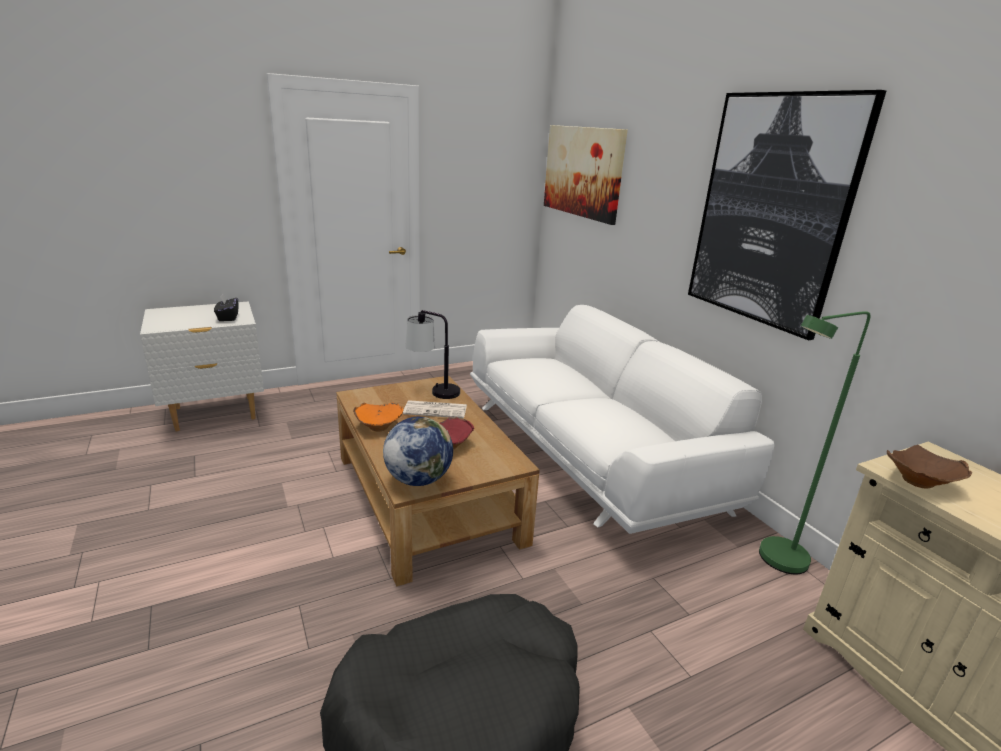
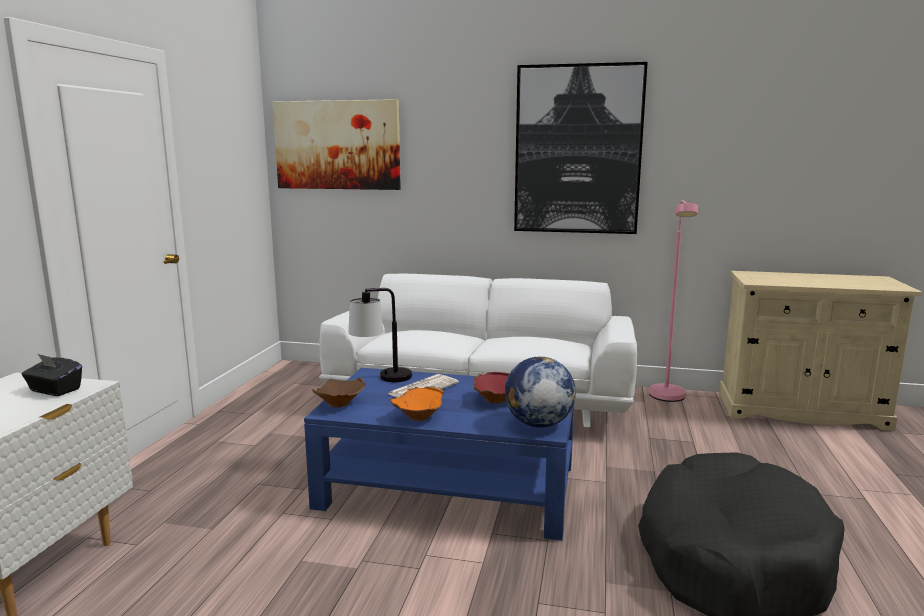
camera: 50 degrees left, 10 degrees down
brown coffee table [336,376,540,587] -> blue coffee table [304,368,575,541]
green floor lamp [759,311,871,574] -> pink floor lamp [649,200,698,402]
brown bowl [887,444,972,488] -> brown bowl moved to [312,378,366,408]

